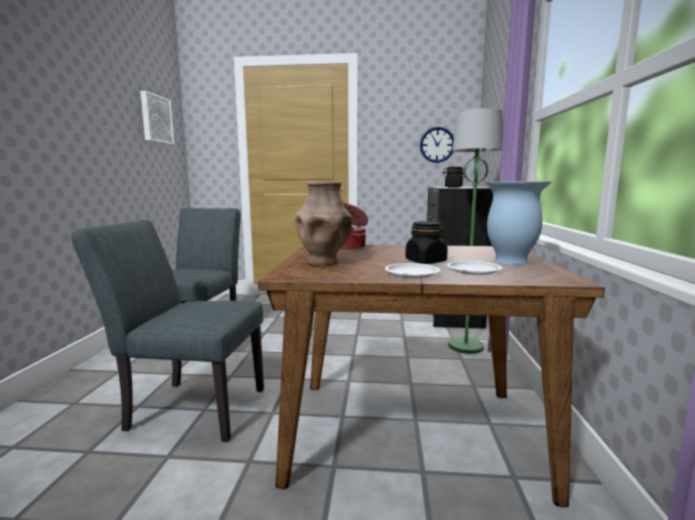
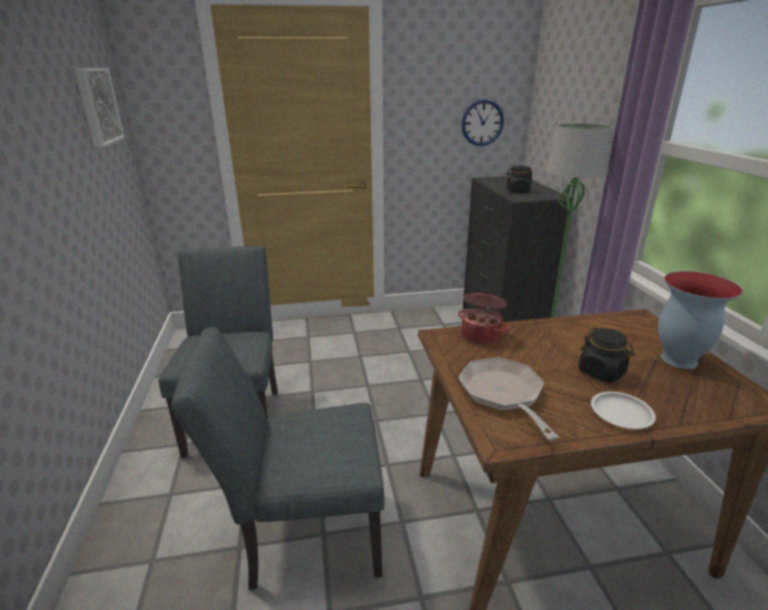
camera: 15 degrees left, 15 degrees up
brown vase [295,182,352,266] -> frying pan [459,357,559,440]
white plate [447,261,502,275] -> none

